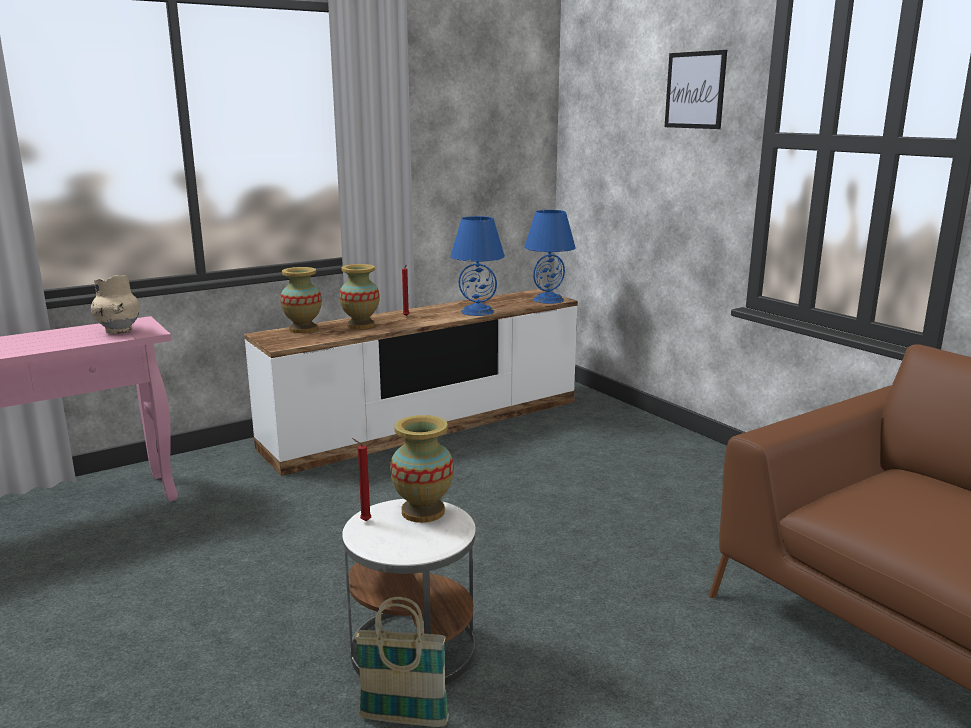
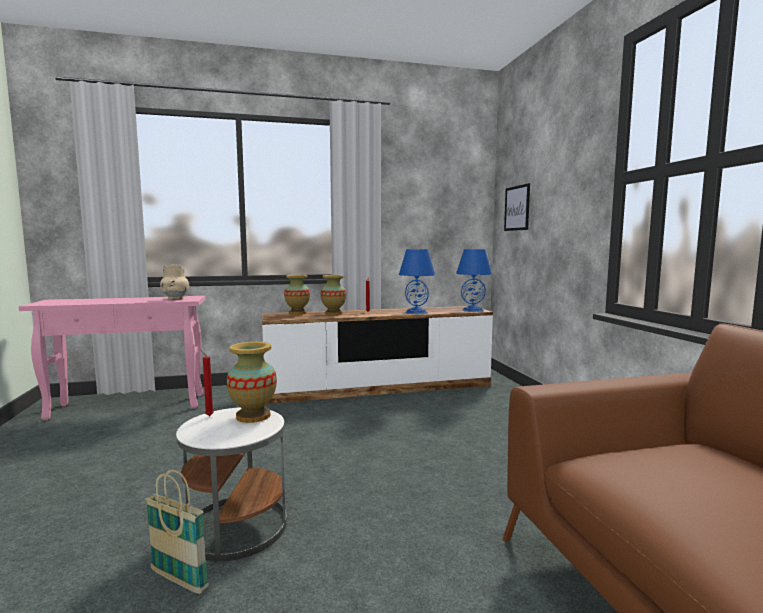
camera: 20 degrees right, 10 degrees down
picture [665,50,727,129] -> picture moved to [504,183,530,231]

